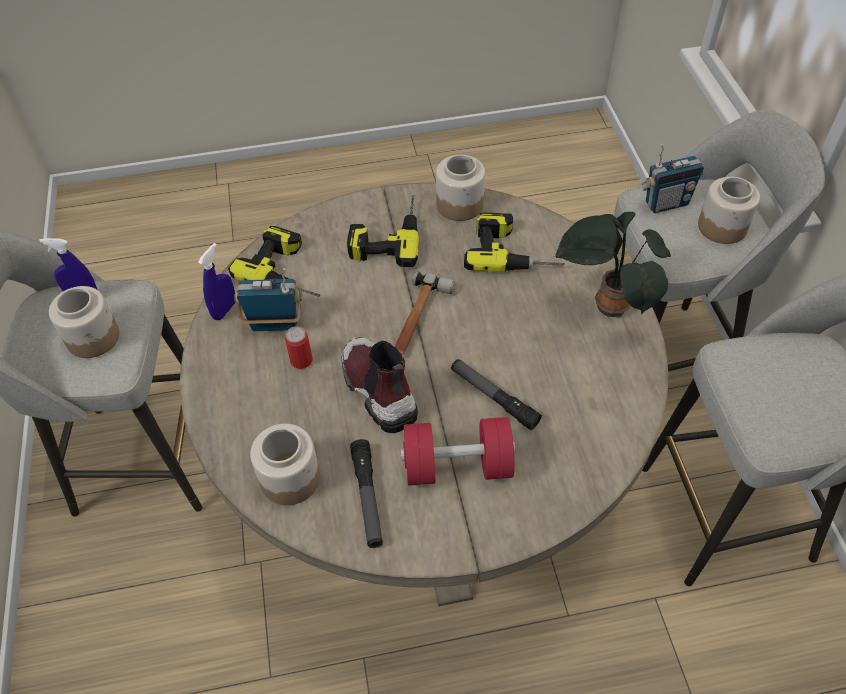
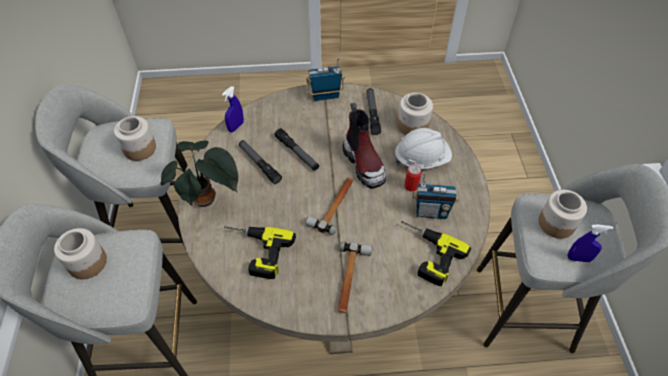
camera: 175 degrees left, 0 degrees up
blue spray bottle [198,243,235,320] -> blue spray bottle moved to [222,86,244,132]
power drill [347,196,419,267] -> hammer [338,241,373,313]
red dumbbell [401,417,515,486] -> none
jar [436,155,485,221] -> jar moved to [114,116,156,161]
radio [641,144,704,213] -> radio moved to [306,57,344,101]
none -> flashlight [239,140,282,184]
none -> white hard hat [394,128,452,169]

